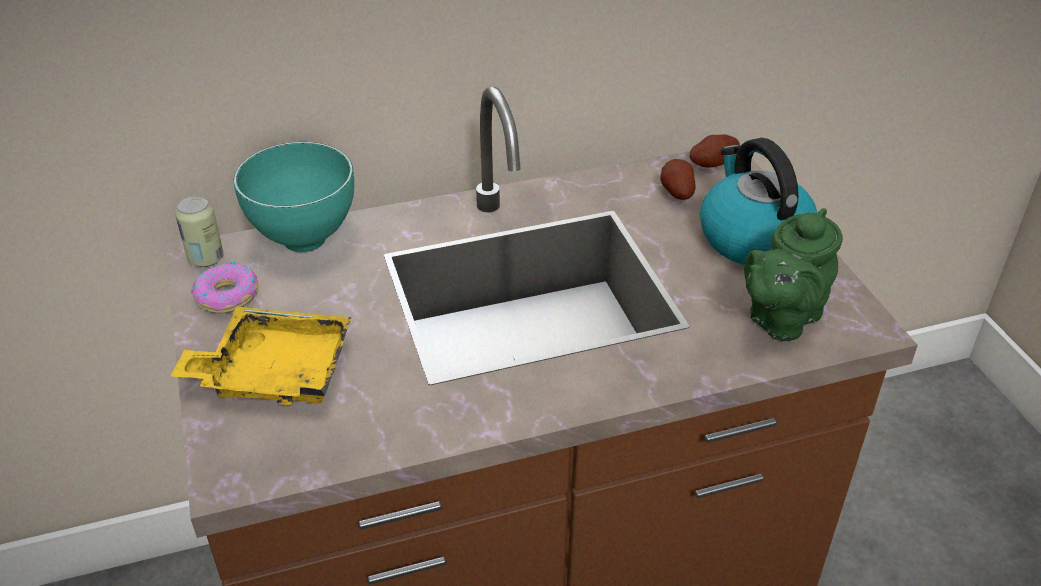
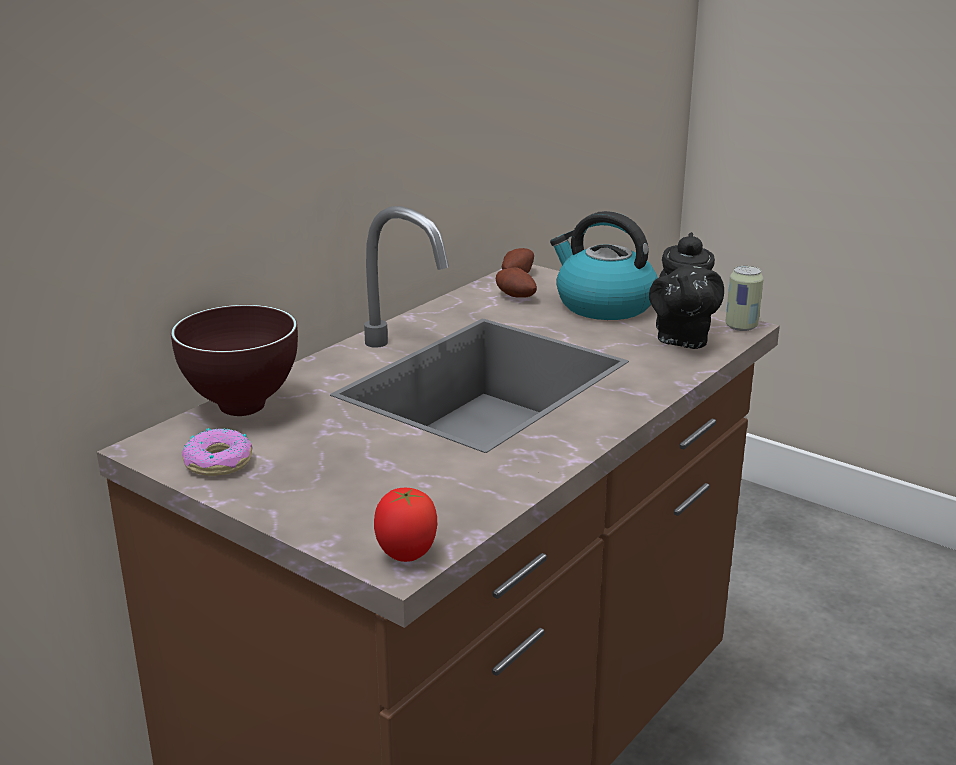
camera: 35 degrees left, 15 degrees down
yellow tray [171,307,351,405] -> none
can [175,196,224,267] -> can moved to [725,266,764,331]
turquoise bowl [233,142,354,252] -> brown bowl [171,305,298,416]
green teapot [744,208,843,341] -> black teapot [649,232,724,349]
none -> tomato [374,488,437,562]

